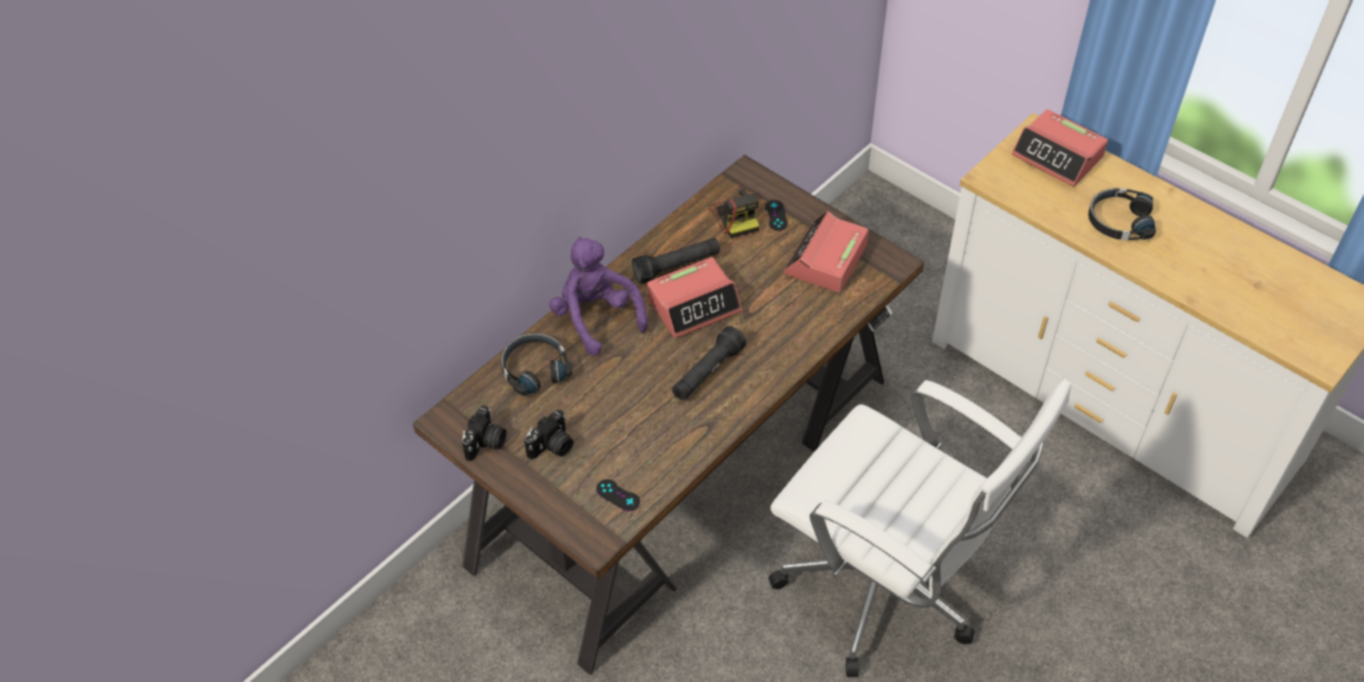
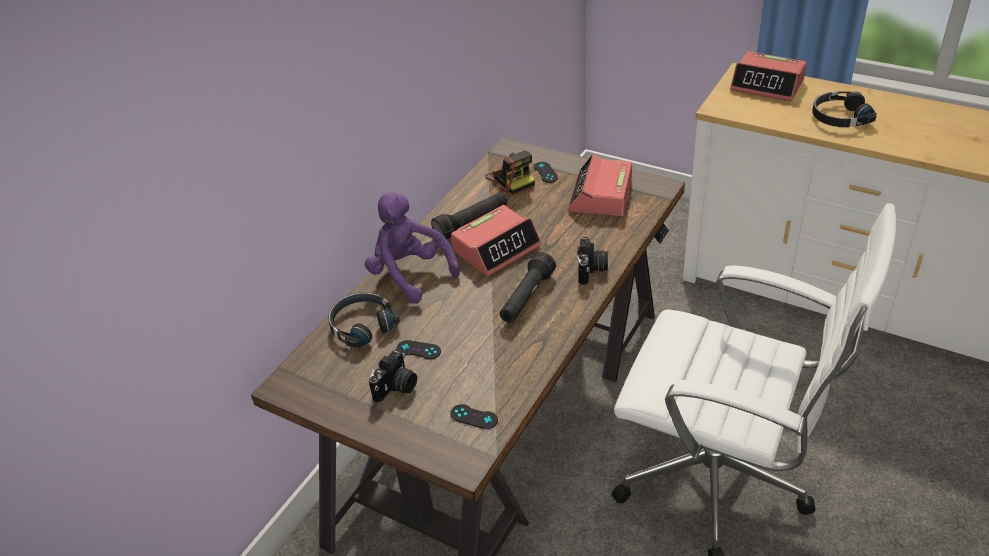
camera: 10 degrees left, 10 degrees down
camera [461,405,507,461] -> camera moved to [576,237,608,285]
none -> black game controller [396,340,441,360]

